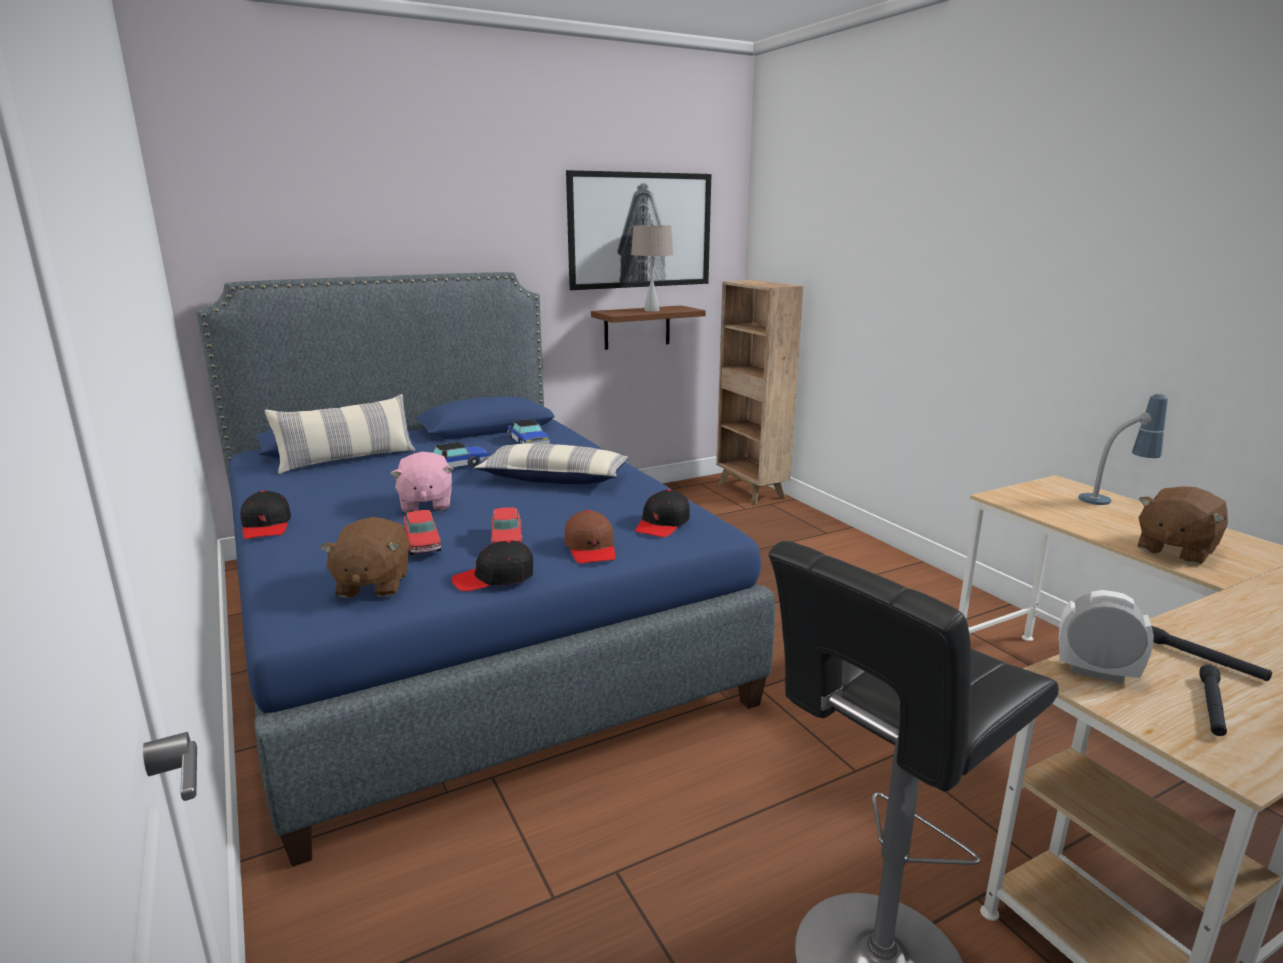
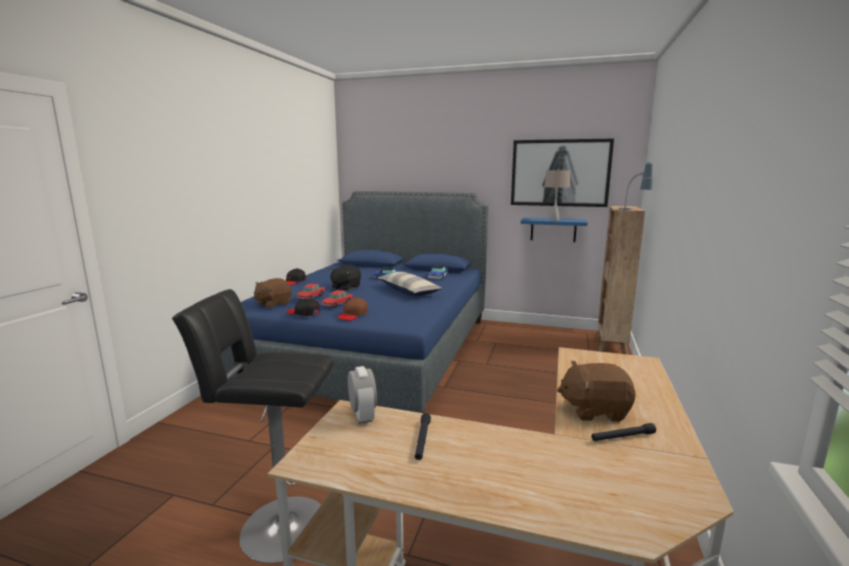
camera: 45 degrees right, 5 degrees down
pillow [265,394,415,474] -> none
pink plush toy [391,452,453,513] -> black plush toy [330,265,361,291]
brown shelf [591,305,706,350] -> blue shelf [520,217,588,242]
black cap [635,489,690,537] -> none
table lamp [1078,394,1168,505] -> table lamp moved to [619,162,653,210]
black flashlight [1199,665,1227,736] -> black flashlight moved to [591,423,656,441]

